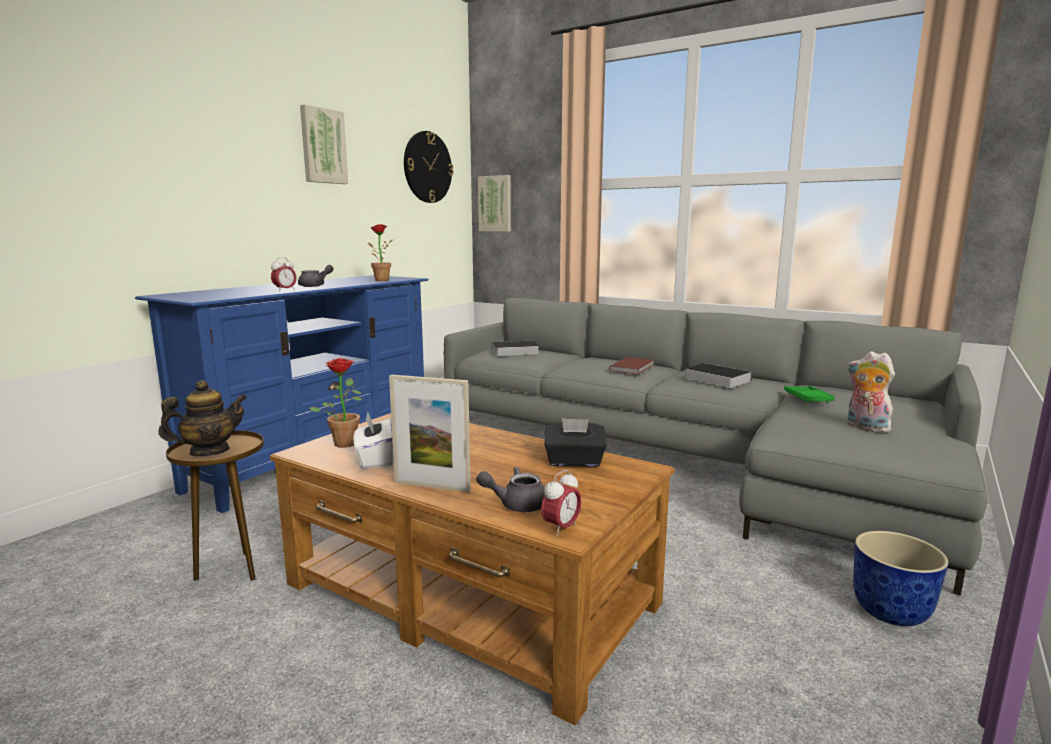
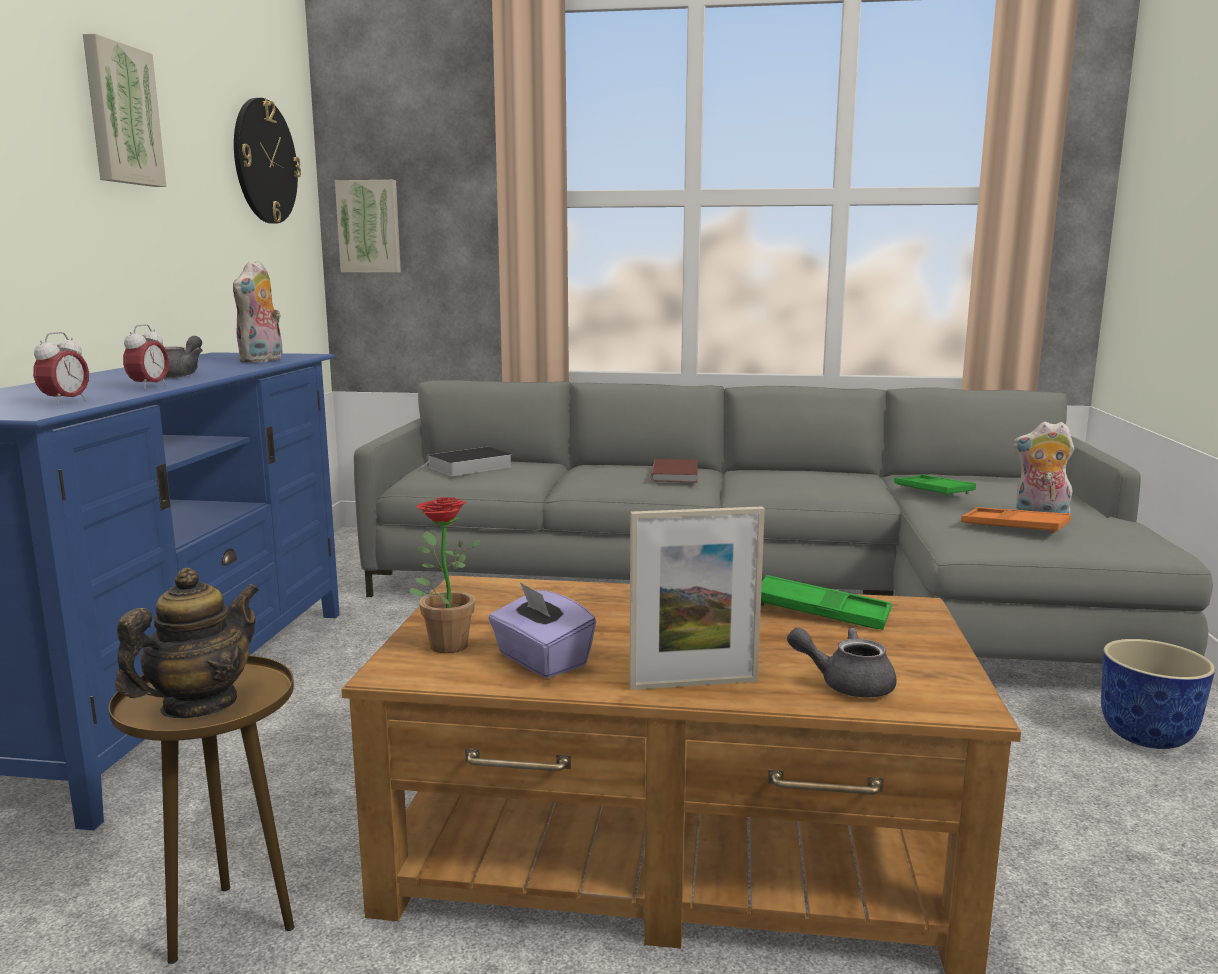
camera: 25 degrees left, 0 degrees up
white tissue box [354,411,393,469] -> purple tissue box [488,582,596,678]
potted plant [368,224,393,281] -> plush toy [233,261,282,363]
grey teapot [476,466,545,512] -> grey teapot turned 45 degrees clockwise [787,627,897,698]
alarm clock [541,470,581,536] -> alarm clock moved to [33,332,89,405]
black tissue box [544,418,607,467] -> green tray [761,575,892,630]
book [684,363,752,388] -> none
none -> orange tray [961,507,1071,533]

